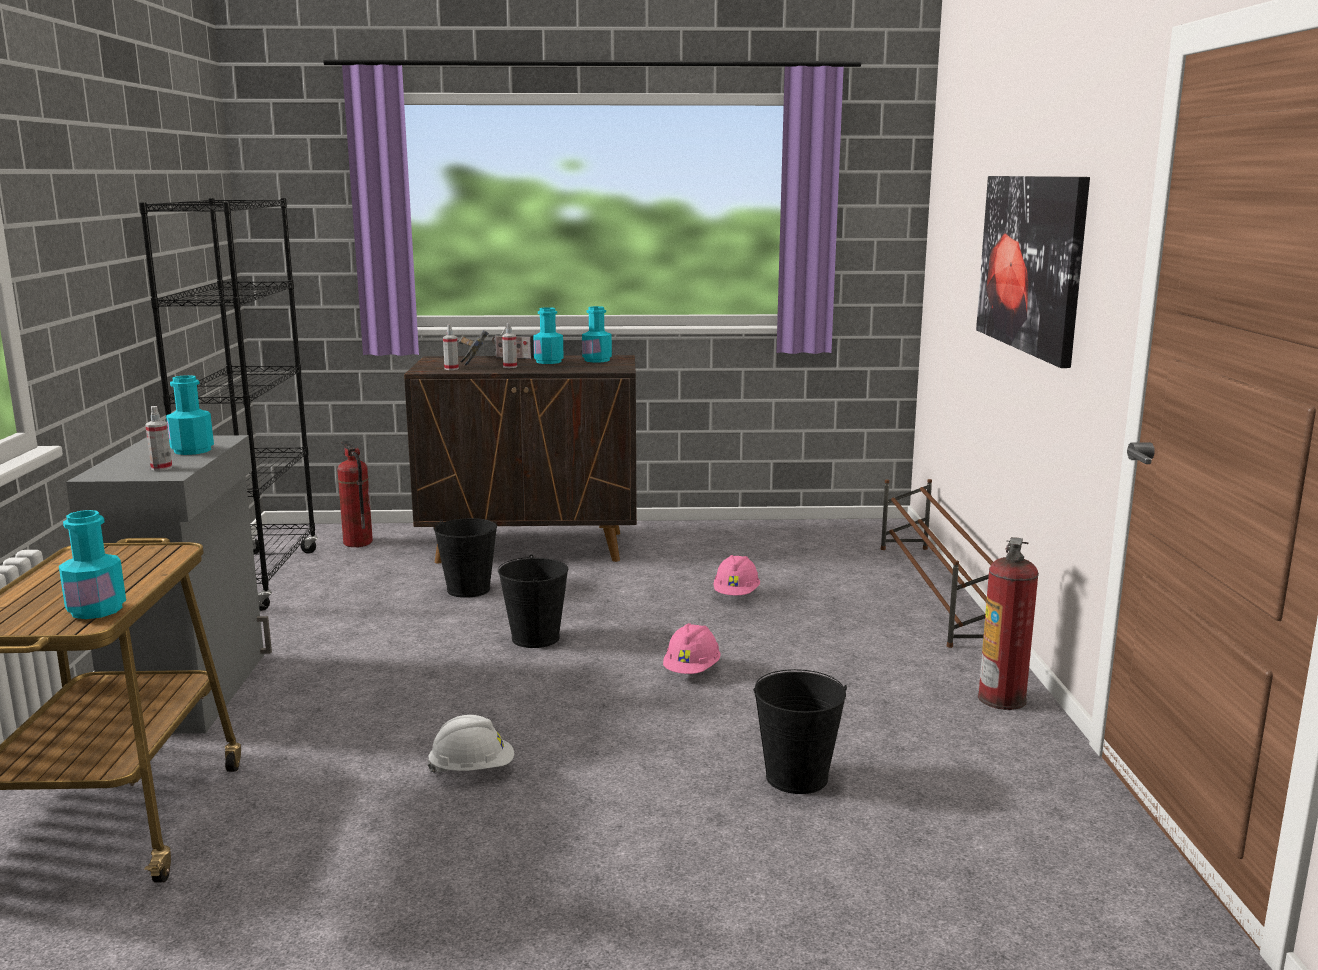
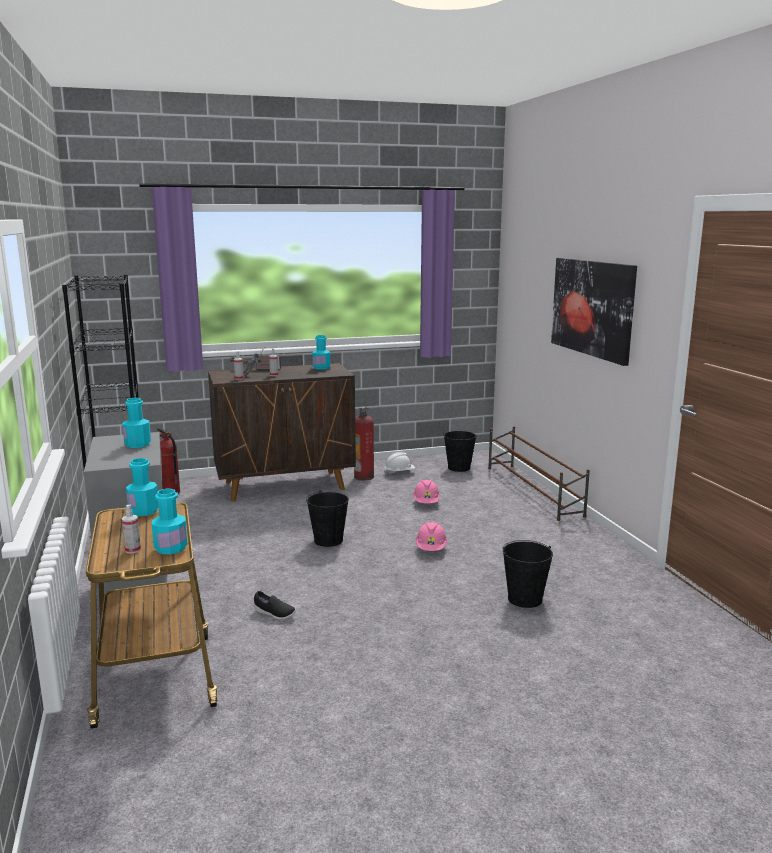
camera: 15 degrees left, 0 degrees up
spray bottle [145,406,172,471] -> spray bottle moved to [122,505,141,554]
white hard hat [427,715,514,773] -> white hard hat moved to [384,452,415,475]
black bucket [434,518,497,598] -> black bucket moved to [444,431,477,472]
turquoise bottle [533,307,564,364] -> turquoise bottle moved to [126,458,159,516]
fire extinguisher [978,537,1039,710] -> fire extinguisher moved to [354,407,374,480]
none -> black shoe [254,591,296,620]

